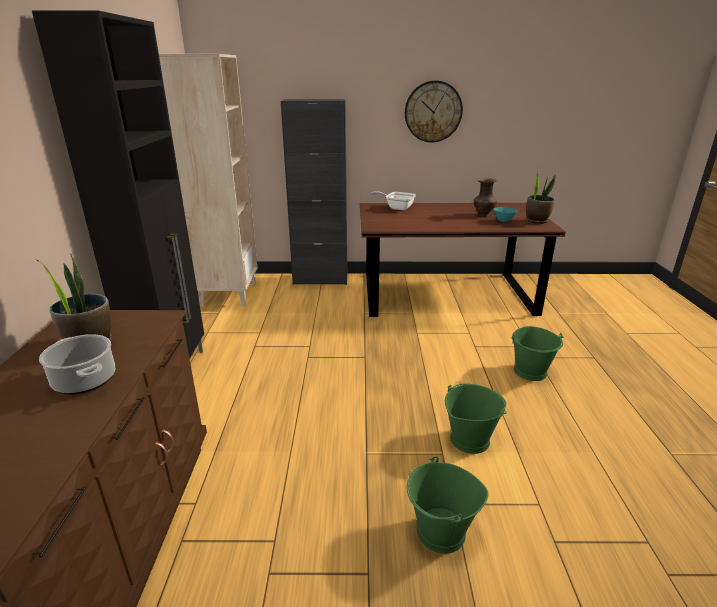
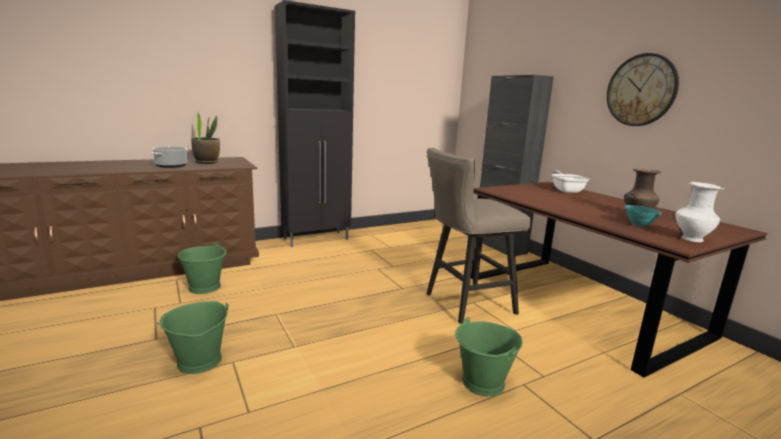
camera: 60 degrees right, 10 degrees down
beige bookcase [159,54,257,307] -> none
green bucket [445,383,507,454] -> green bucket moved to [178,242,227,294]
potted plant [526,170,556,224] -> white vase [675,182,724,242]
none -> beige stool [427,148,531,324]

